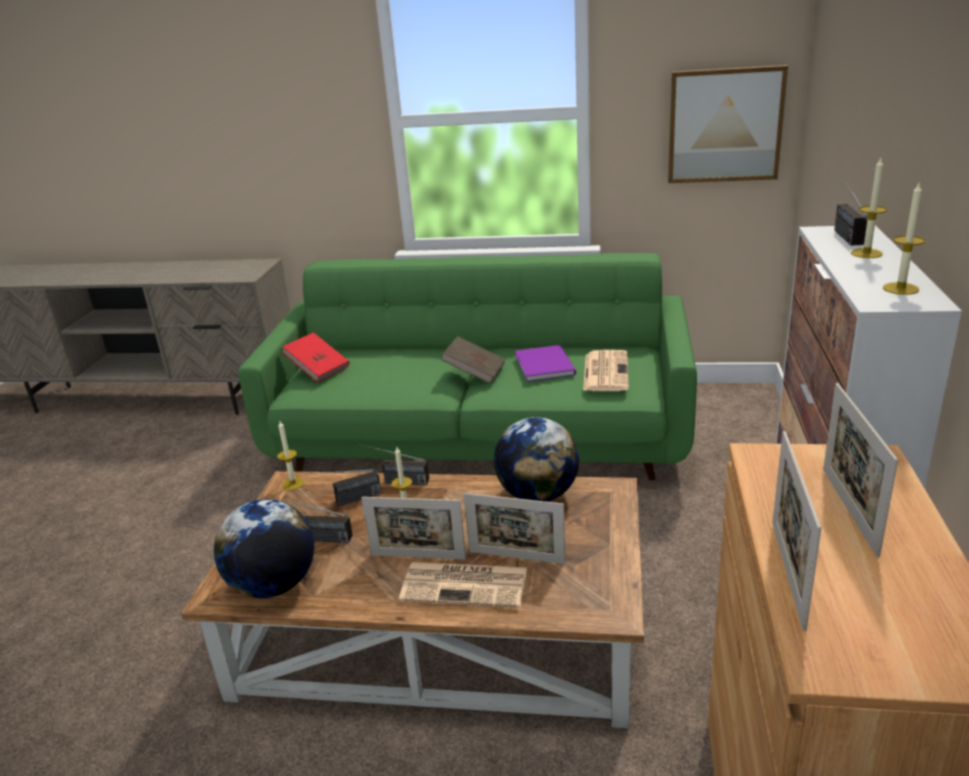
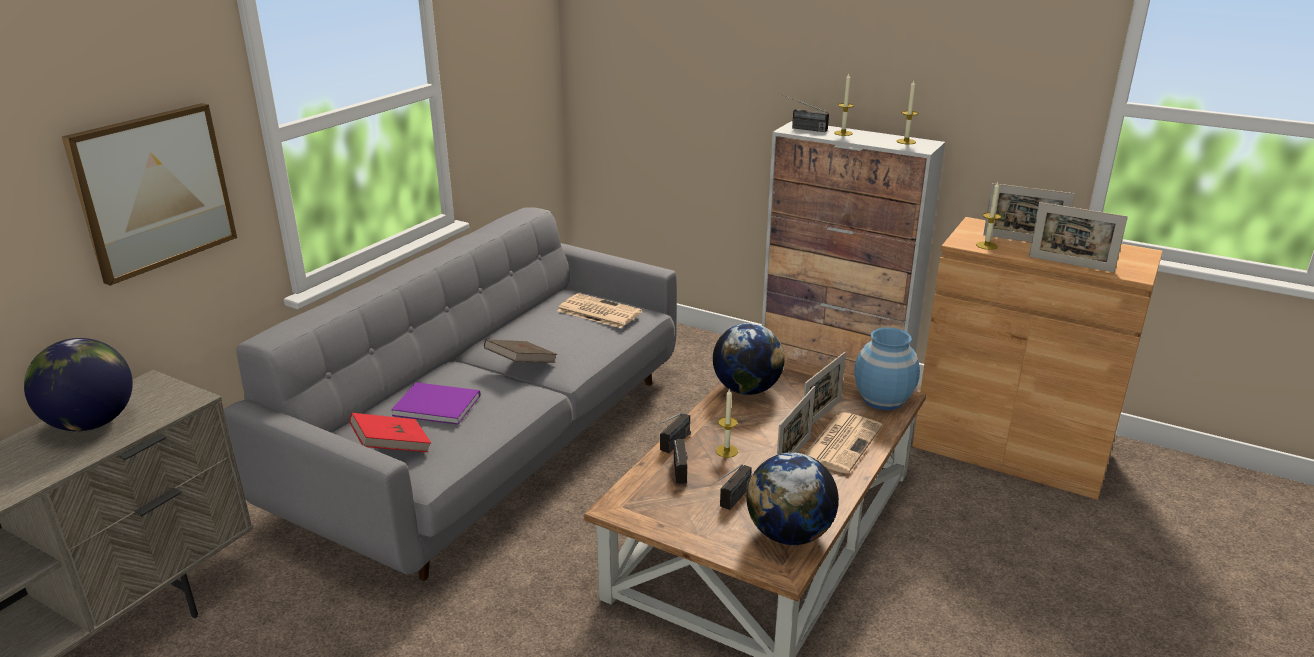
camera: 70 degrees left, 0 degrees up
green sofa [238,253,697,481] -> grey sofa [224,207,677,581]
candle [277,421,304,490] -> candle moved to [976,182,1001,250]
purple book [515,345,576,382] -> purple book moved to [391,382,480,425]
picture [668,65,788,183] -> picture moved to [62,103,237,286]
none -> globe [24,338,133,431]
none -> blue vase [855,327,920,410]

